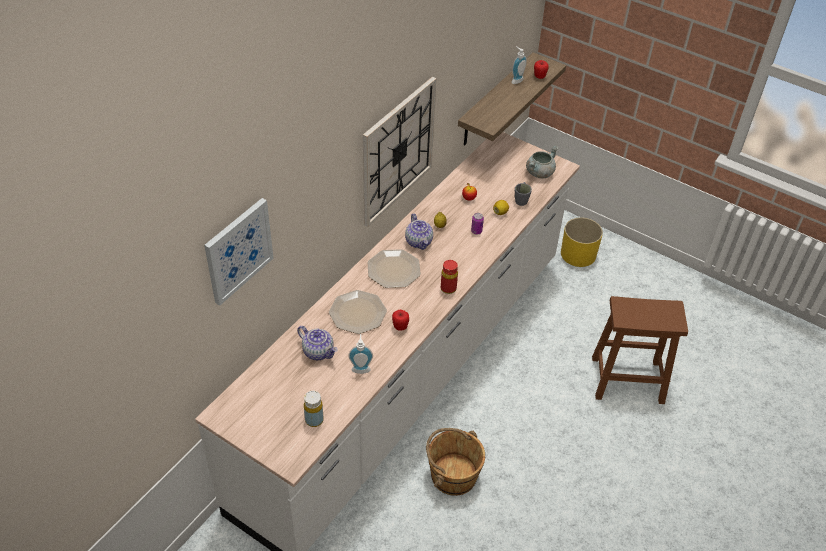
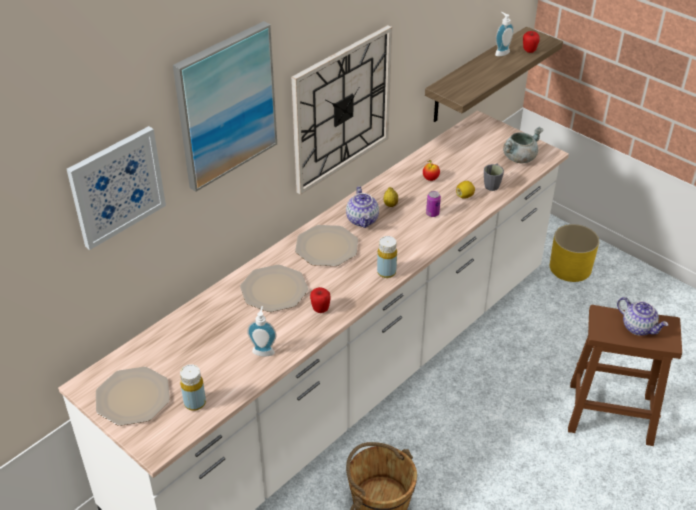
camera: 10 degrees right, 5 degrees down
teapot [297,326,338,360] -> teapot moved to [617,297,668,336]
red bottle [441,260,458,294] -> yellow bottle [377,236,397,278]
none -> plate [96,367,170,426]
none -> picture [173,21,277,192]

